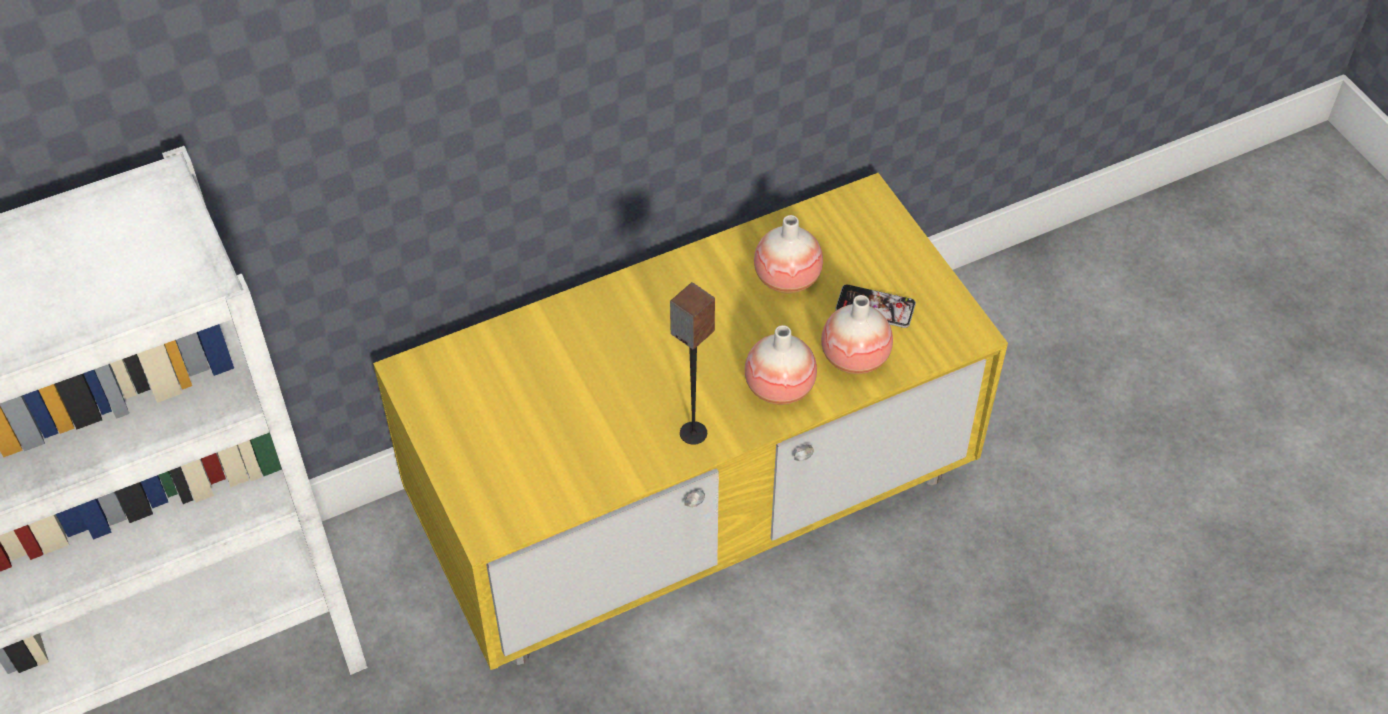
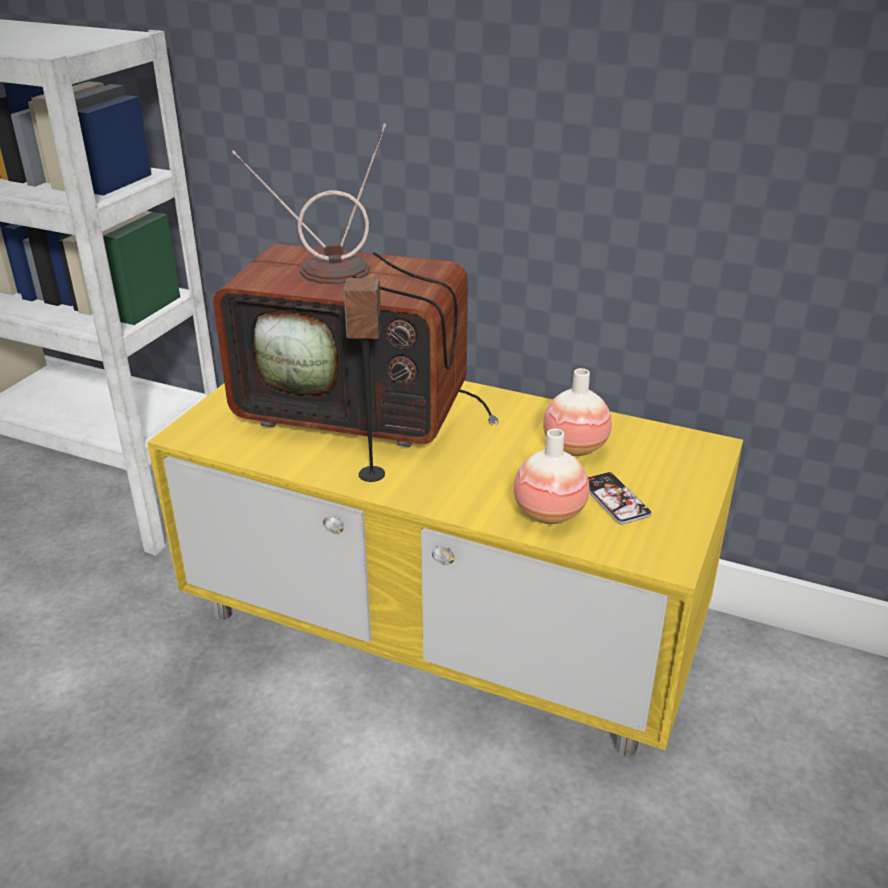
camera: 50 degrees right, 20 degrees down
vase [745,325,817,405] -> none
none -> television [213,123,499,447]

